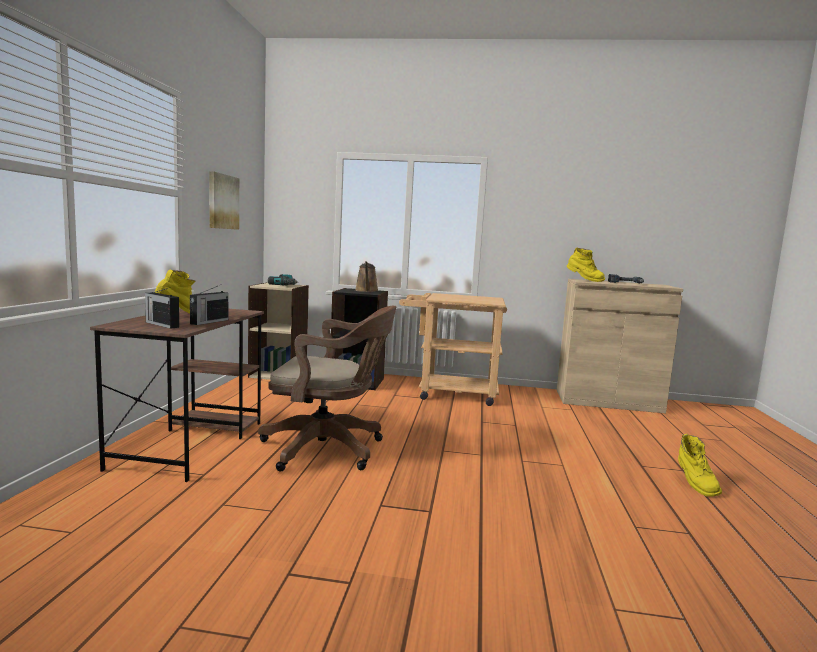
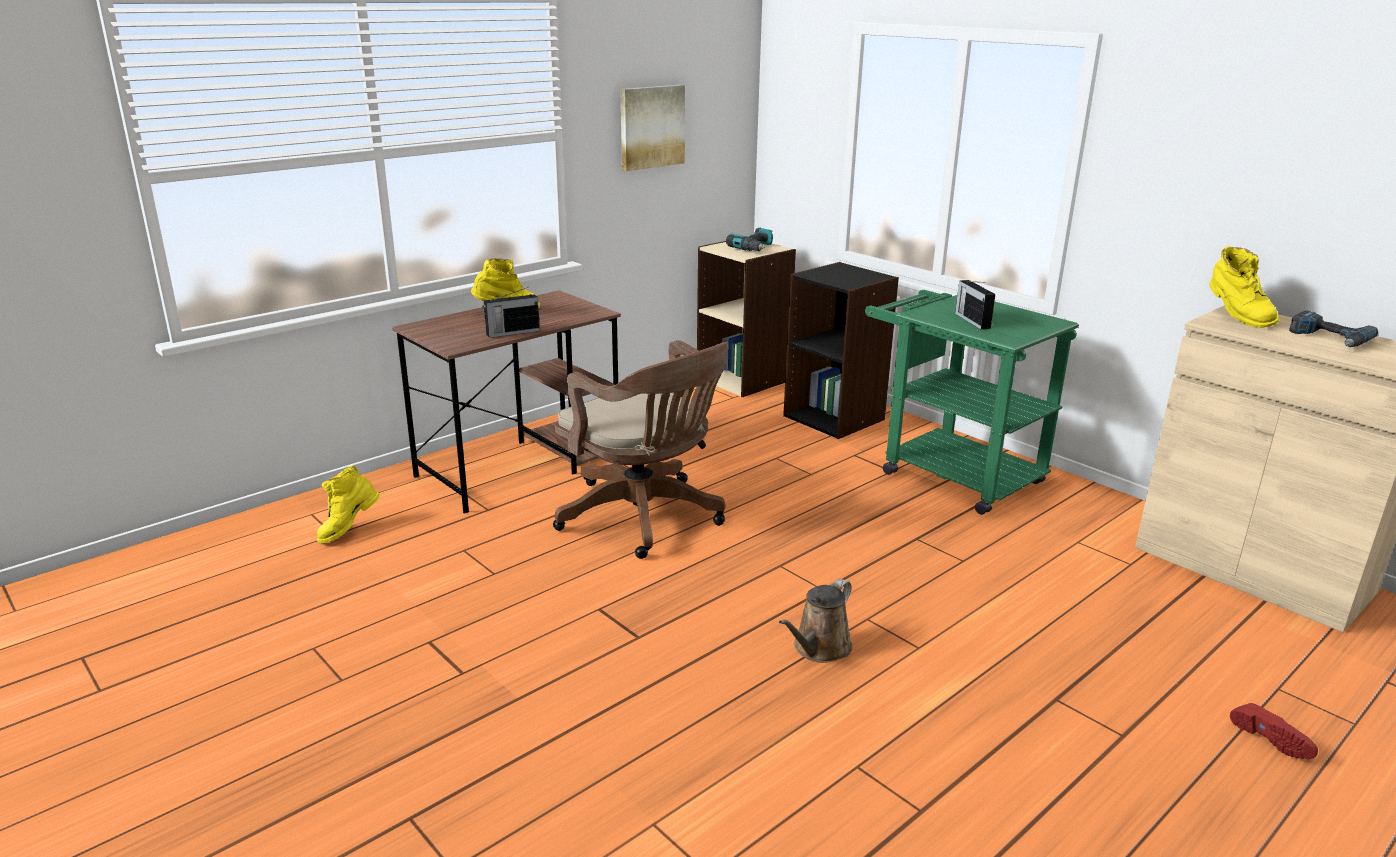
camera: 40 degrees right, 15 degrees up
radio [145,288,179,329] -> radio moved to [955,280,995,329]
brown watering can [355,261,378,292] -> brown watering can moved to [779,579,852,663]
beige cart [399,293,507,406] -> green cart [865,290,1079,515]
yellow boot [678,434,722,497] -> yellow boot moved to [317,466,380,543]
none -> red shoe [1230,703,1318,759]

